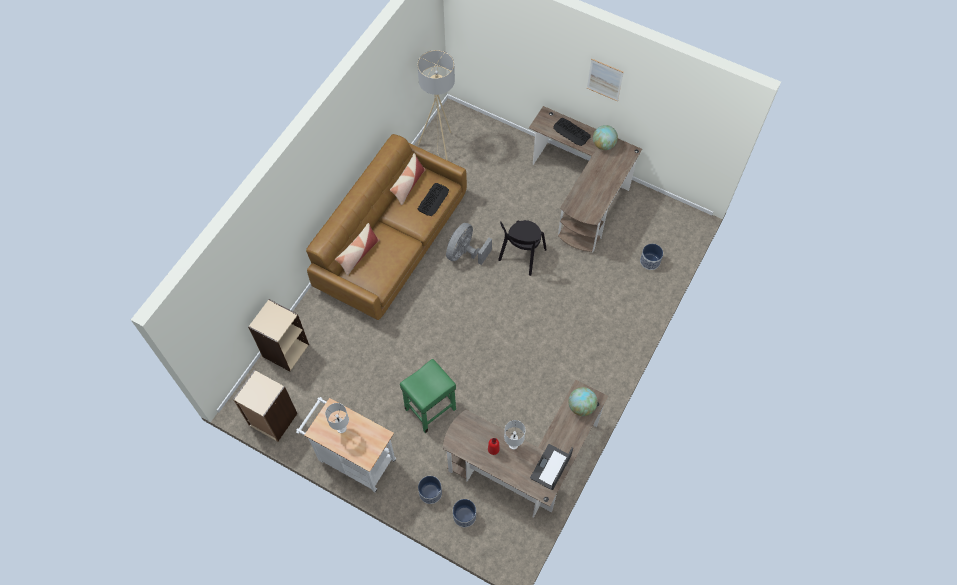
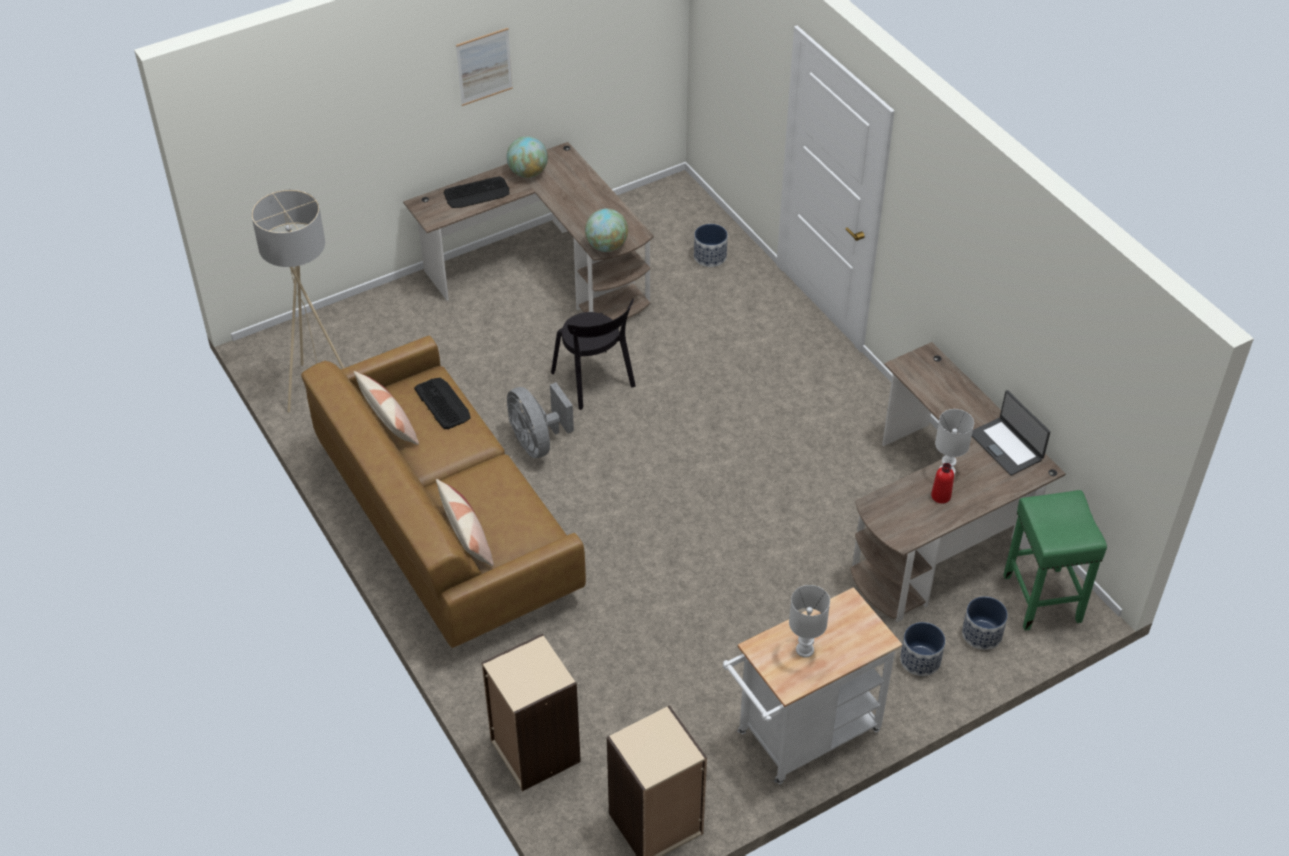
camera: 60 degrees left, 15 degrees down
green stool [400,359,456,433] -> green stool moved to [1003,490,1107,631]
globe [569,387,597,416] -> globe moved to [585,209,628,252]

